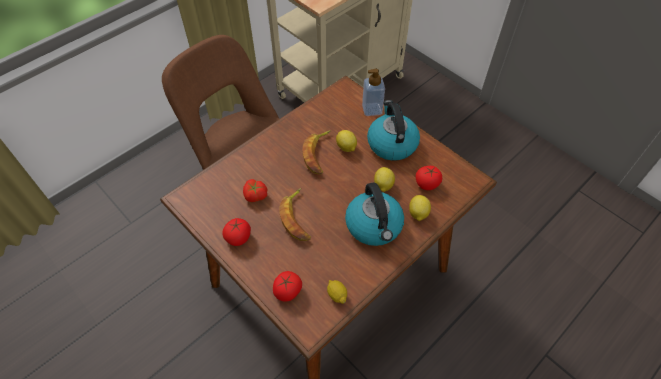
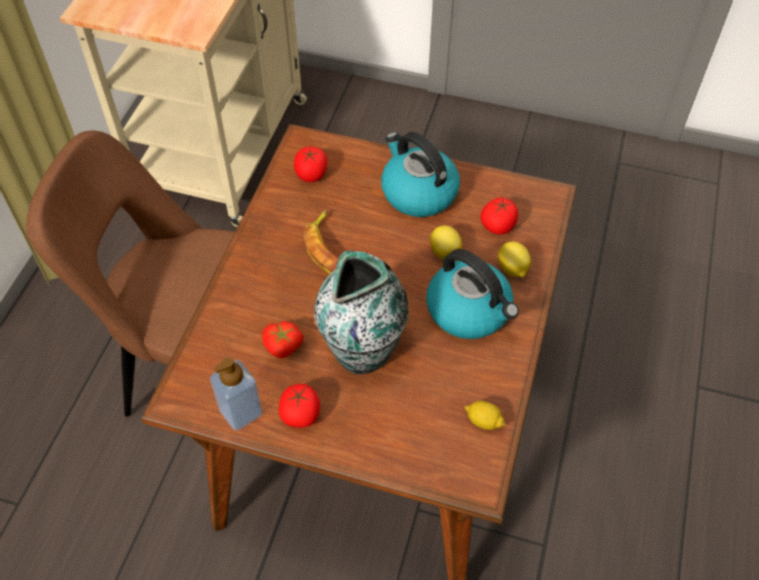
camera: 30 degrees left, 0 degrees up
tomato [273,271,302,302] -> tomato moved to [294,146,327,182]
banana [279,188,311,241] -> vase [314,251,409,374]
lemon [336,130,357,152] -> none
soap dispenser [362,68,385,116] -> soap dispenser moved to [210,357,263,431]

